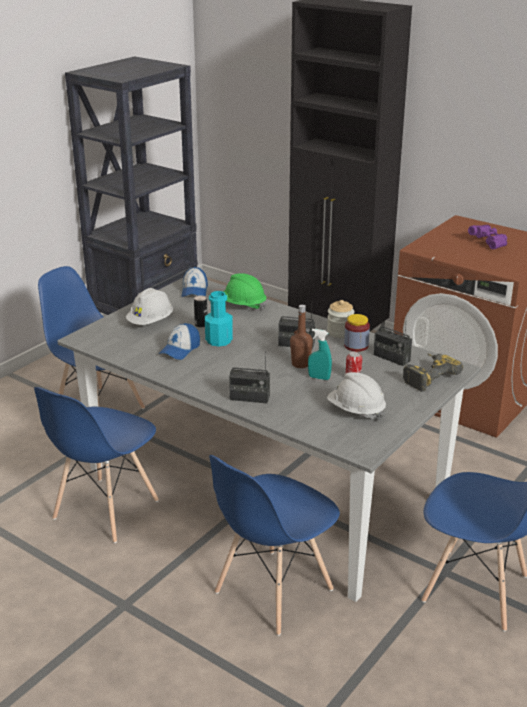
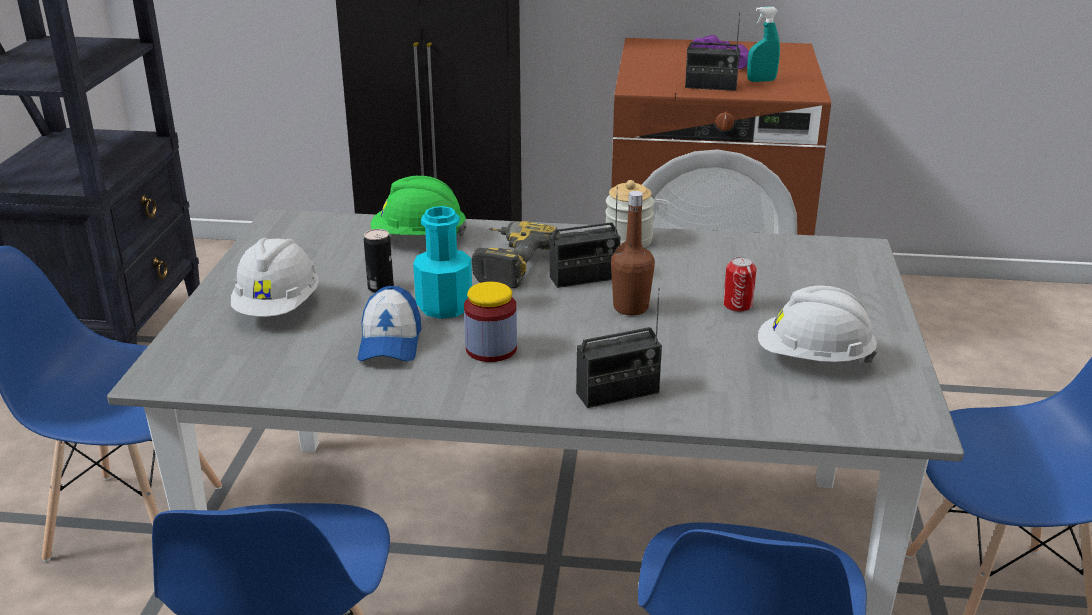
camera: 30 degrees left, 0 degrees up
cap [182,267,208,297] -> none
turquoise spray bottle [308,329,332,380] -> turquoise spray bottle moved to [747,7,780,82]
jar [344,314,370,352] -> jar moved to [464,282,517,362]
radio [373,316,412,366] -> radio moved to [685,13,740,91]
power drill [403,354,463,392] -> power drill moved to [472,221,560,288]

